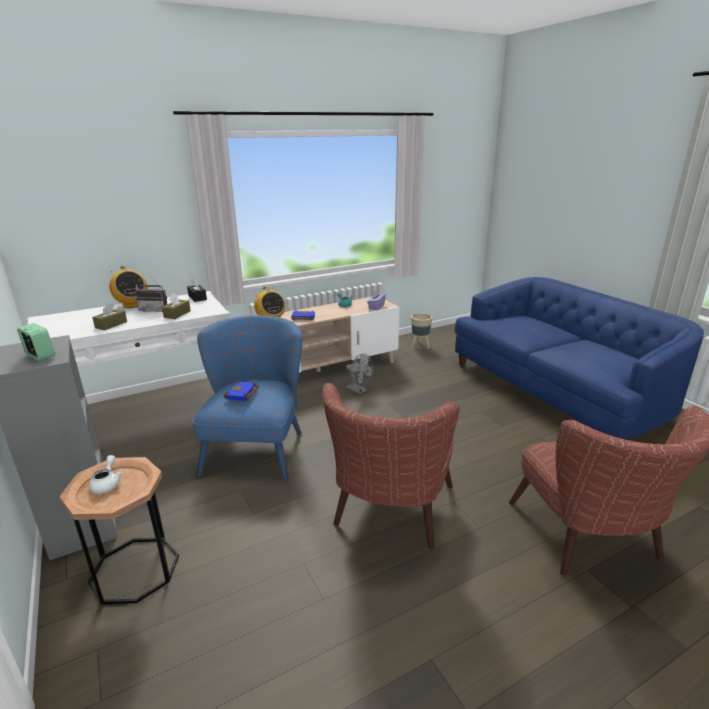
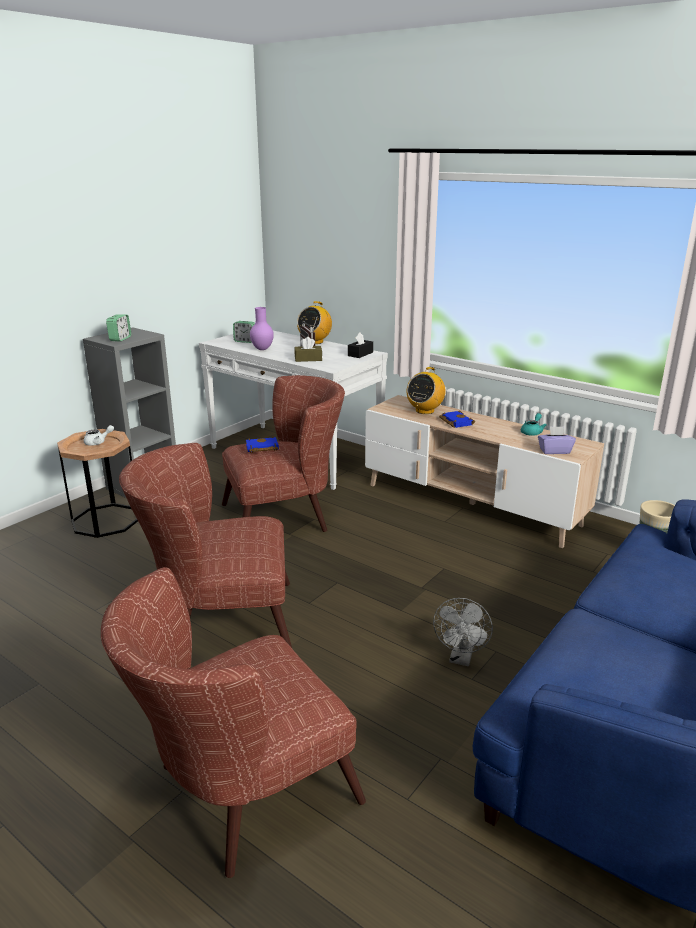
camera: 65 degrees right, 0 degrees up
brown tissue box [92,303,127,330] -> purple vase [250,307,274,350]
blue armchair [193,315,302,481] -> brown armchair [222,375,345,532]
grey fan [346,354,374,394] -> grey fan moved to [433,598,493,666]
none -> alarm clock [233,321,255,343]

